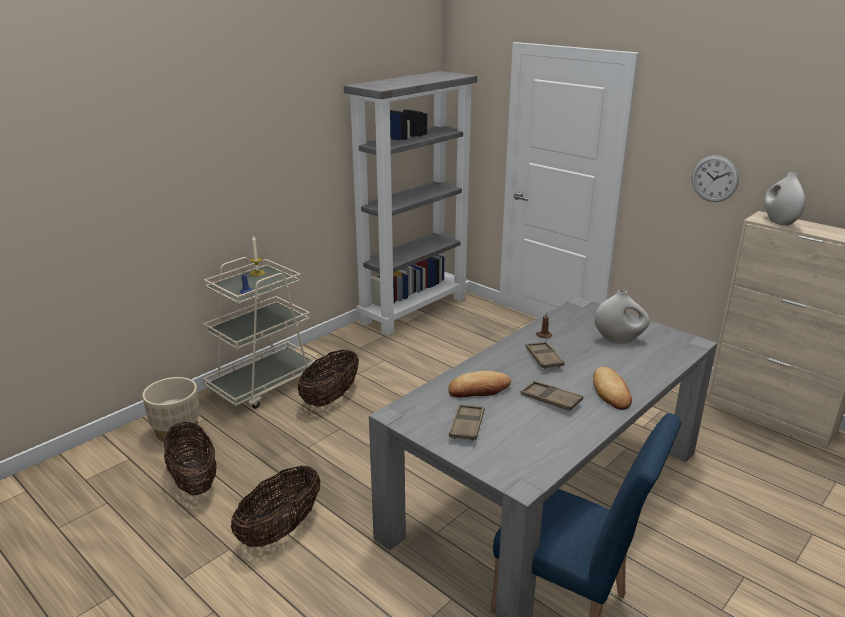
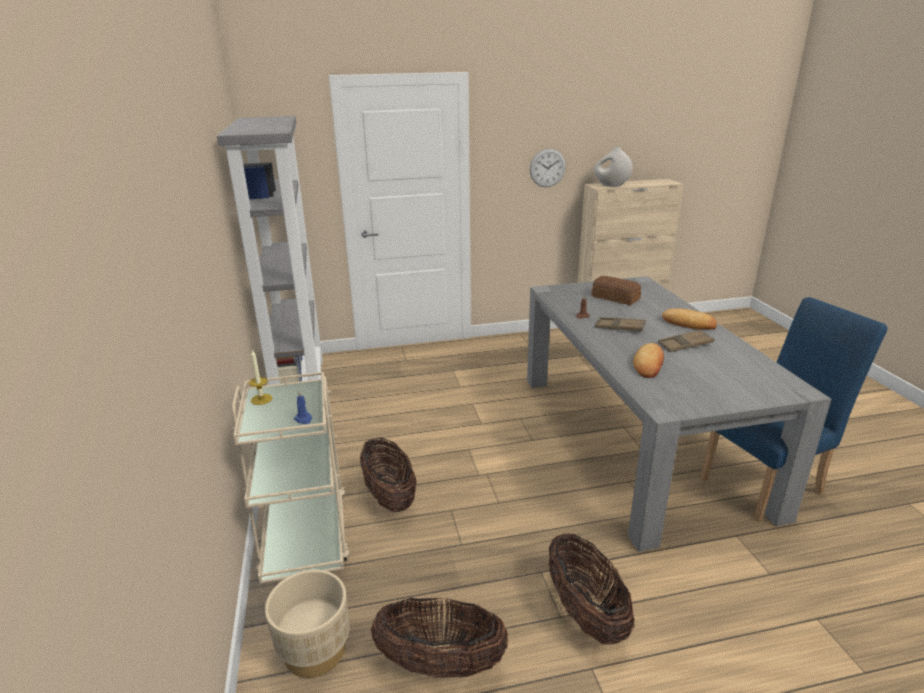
camera: 55 degrees left, 0 degrees up
brown tray [449,404,484,441] -> none
white vase [595,290,650,344] -> bread [591,276,641,305]

